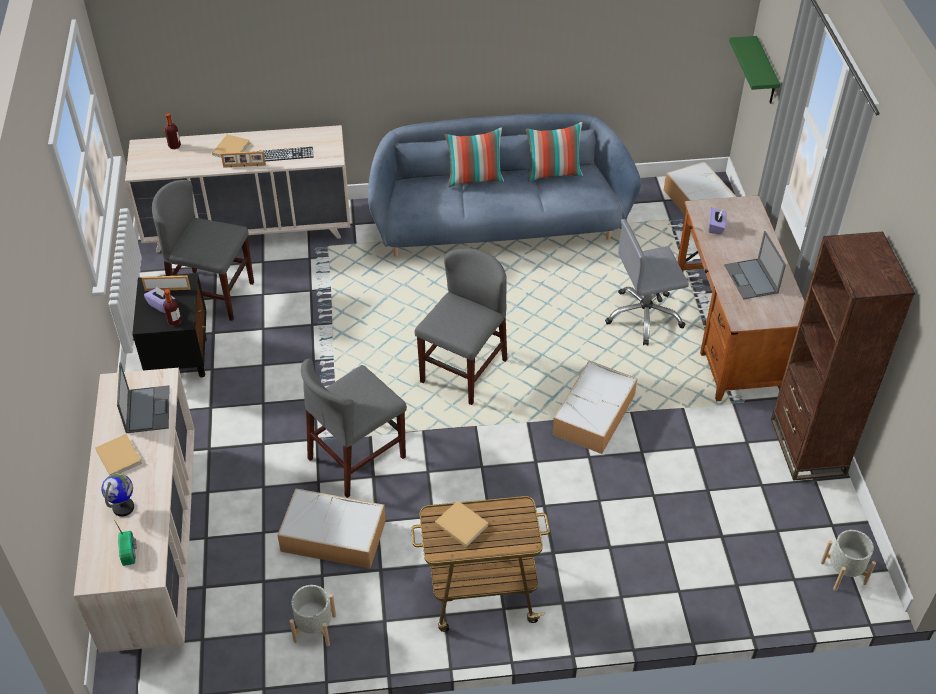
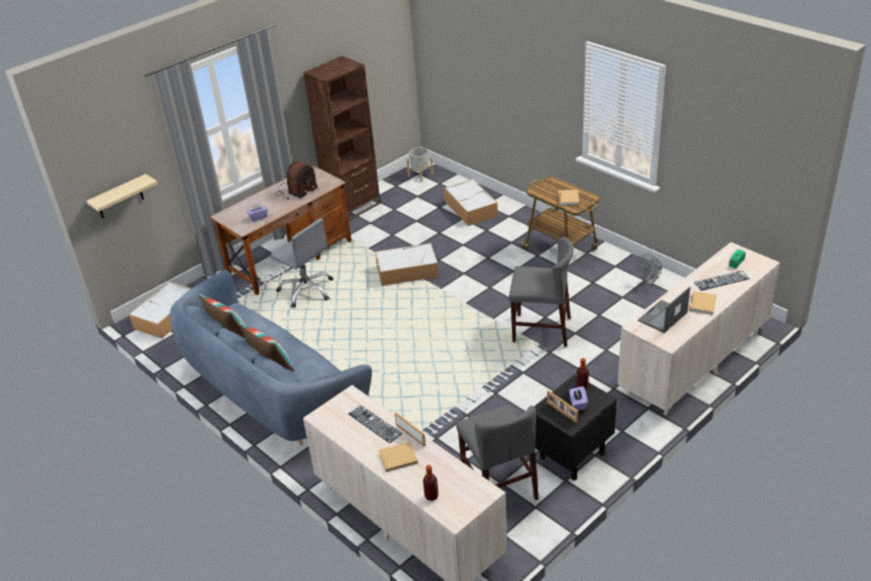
camera: 125 degrees left, 10 degrees down
globe [102,473,134,517] -> keyboard [694,271,750,291]
storage box [277,488,386,569] -> storage box moved to [444,179,498,226]
grey planter [290,585,336,646] -> grey fan [637,254,662,285]
grey chair [415,248,507,405] -> none
laptop [724,231,786,299] -> radio [275,161,318,199]
green shelf [729,36,780,104] -> beige shelf [87,174,158,218]

